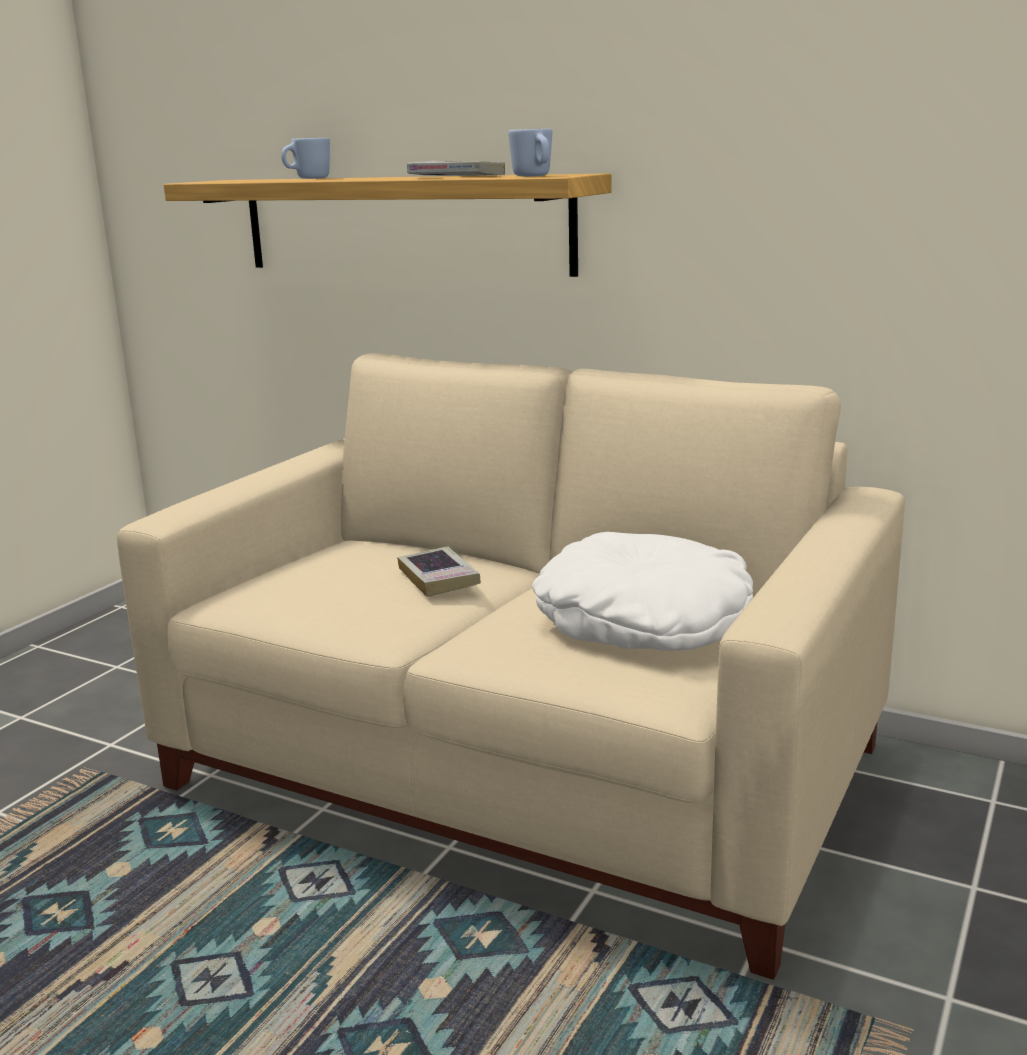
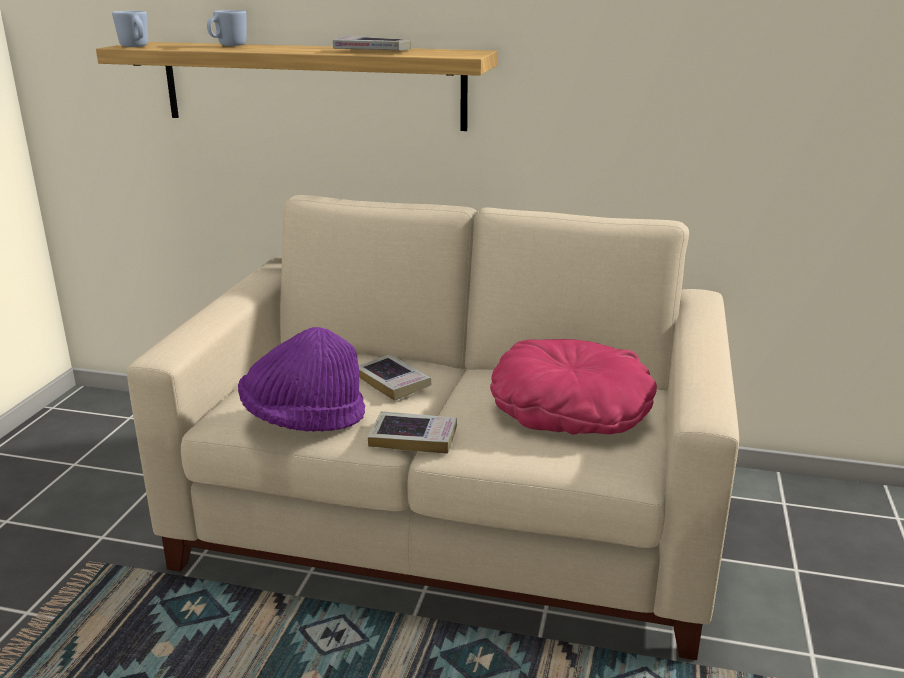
camera: 15 degrees left, 5 degrees up
blue mug [508,129,552,176] -> blue mug moved to [112,11,148,47]
white pillow [532,532,753,651] -> pink pillow [490,339,657,434]
none -> purple hat [238,327,365,432]
none -> book [368,411,457,454]

